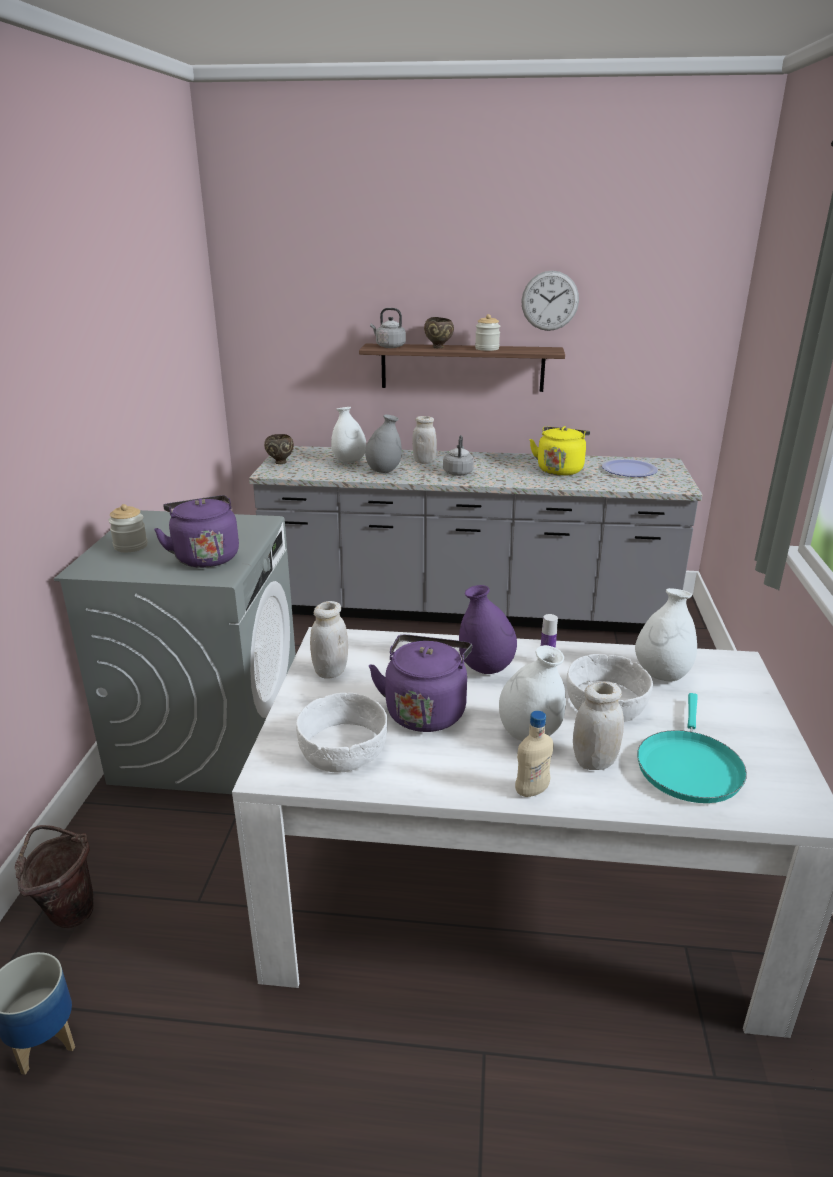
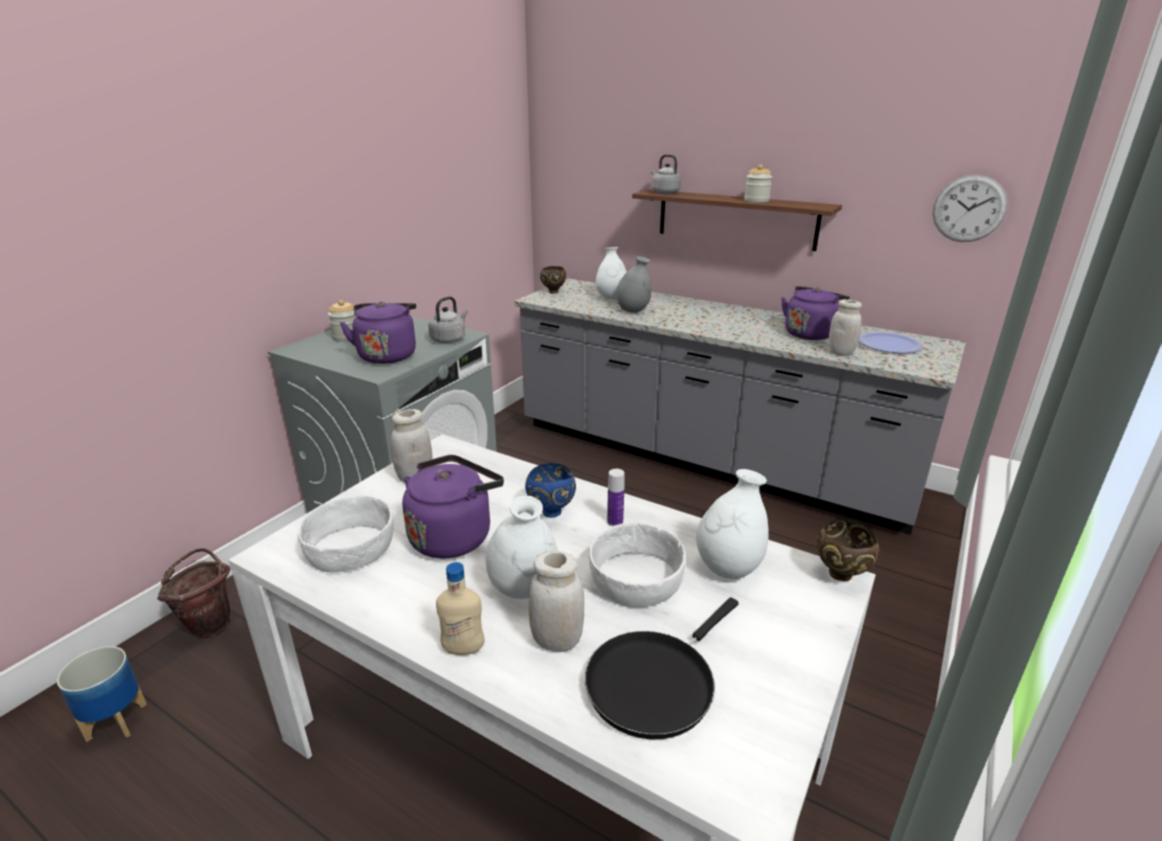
camera: 25 degrees right, 0 degrees up
white jar [412,416,437,464] -> white jar moved to [829,299,862,356]
brown bowl [424,317,454,348] -> brown bowl moved to [817,518,879,581]
grey kettle [443,435,474,476] -> grey kettle moved to [428,296,468,343]
purple vase [459,585,517,674] -> blue bowl [525,463,576,518]
wall clock [521,271,579,331] -> wall clock moved to [933,175,1008,242]
yellow kettle [529,426,590,476] -> purple kettle [781,286,850,340]
turquoise frying pan [637,693,747,803] -> black frying pan [585,598,739,739]

